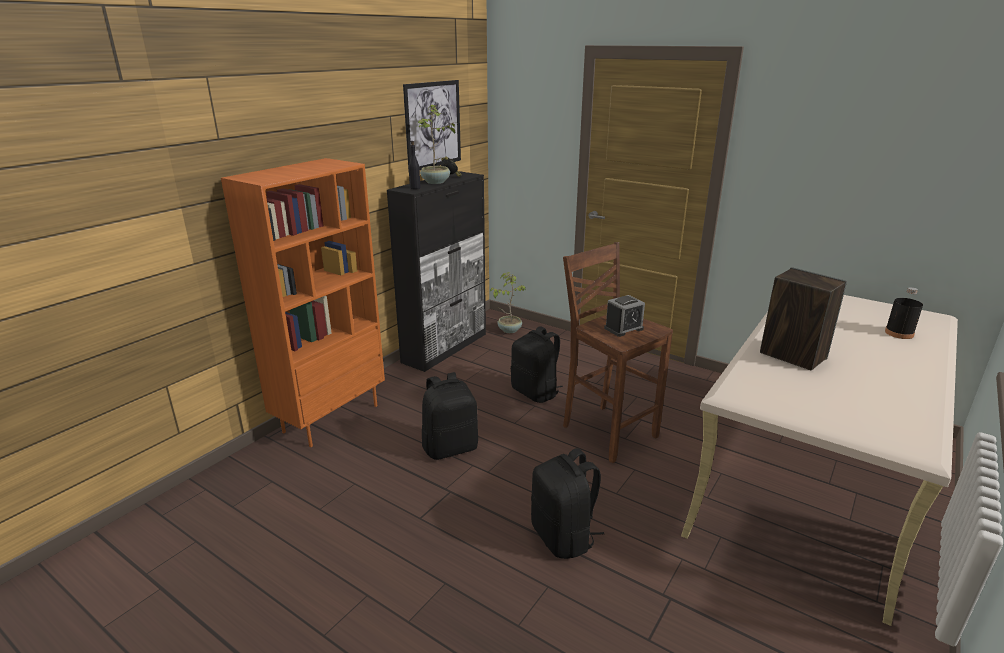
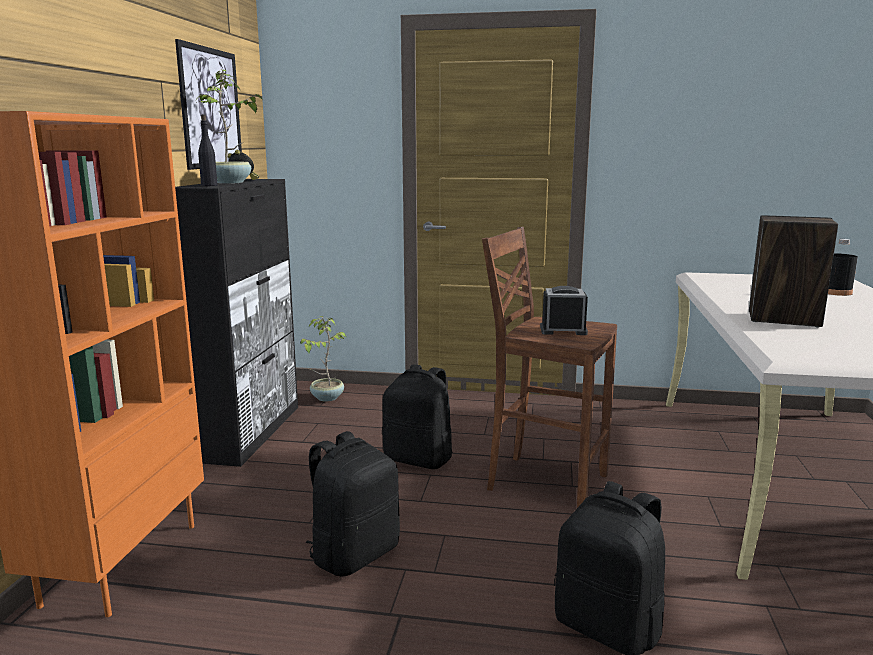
camera: 25 degrees left, 10 degrees down
alarm clock [604,295,645,337] -> alarm clock turned 120 degrees counterclockwise [540,286,588,335]

